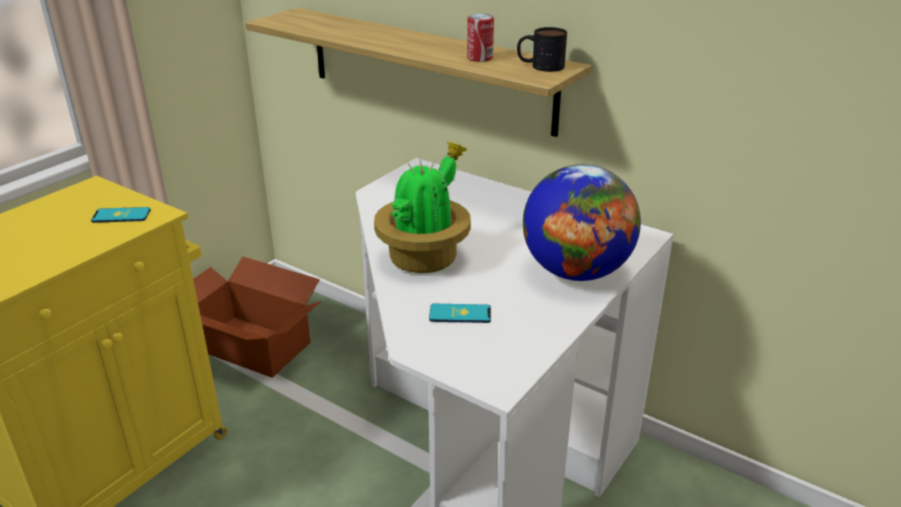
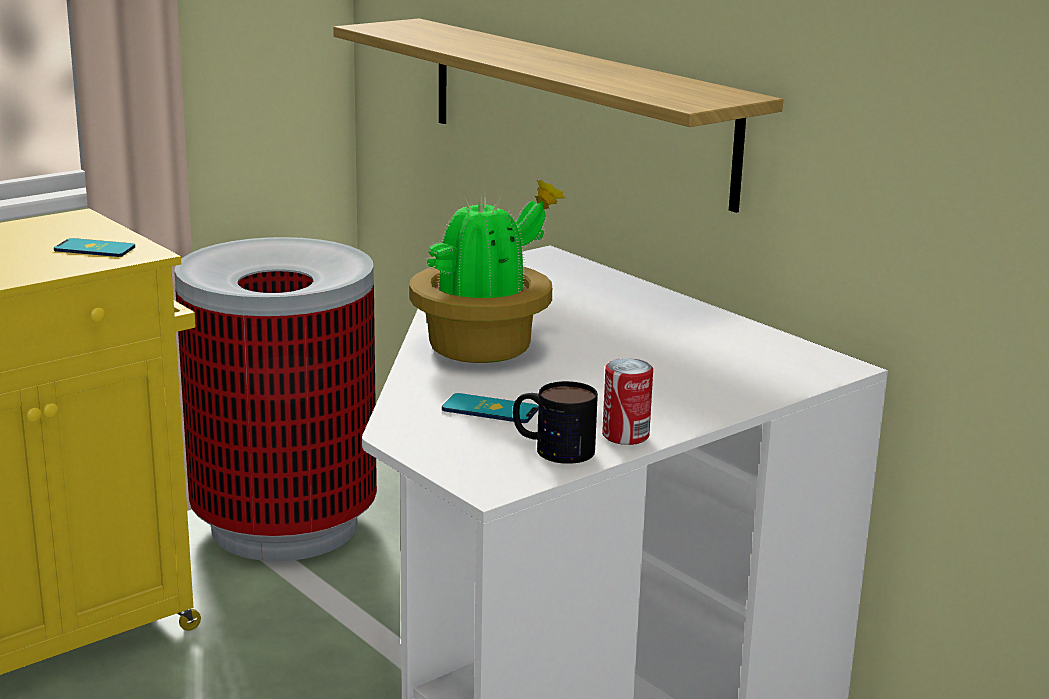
camera: 15 degrees right, 10 degrees down
cardboard box [193,256,321,378] -> trash can [174,237,377,561]
can [467,14,494,62] -> can moved to [602,358,653,445]
mug [517,27,567,72] -> mug moved to [513,381,598,464]
globe [523,164,641,281] -> none

